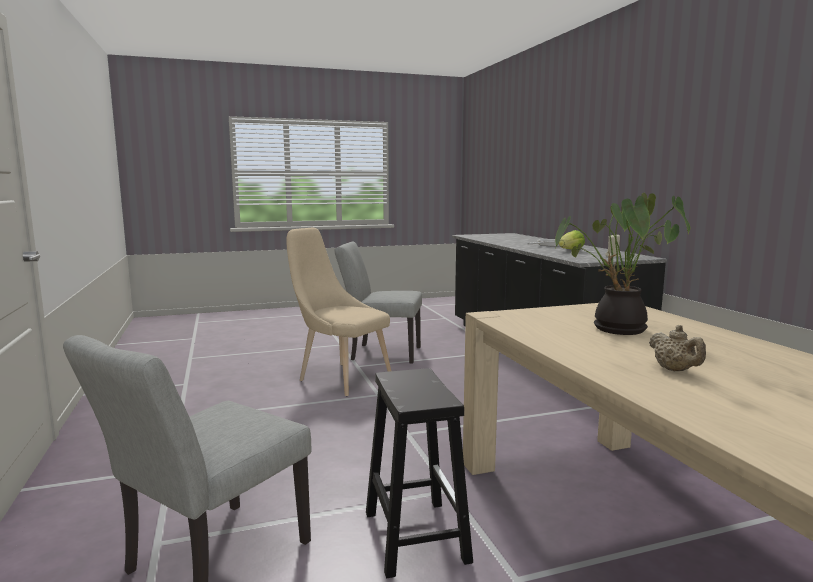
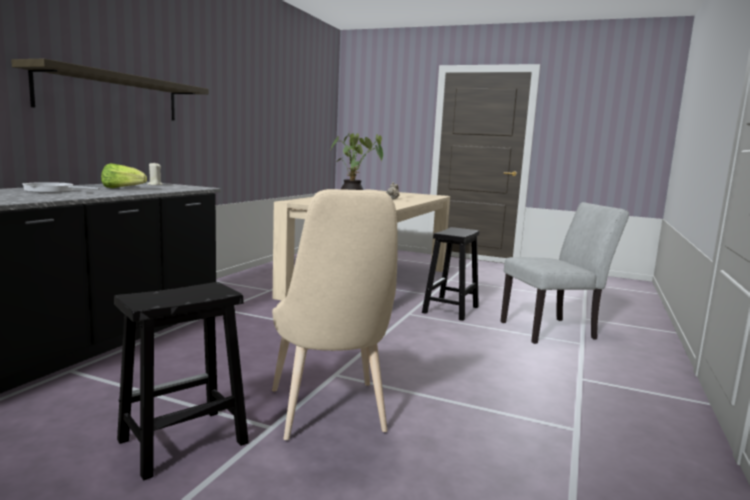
camera: 140 degrees left, 0 degrees up
grey chair [334,242,422,364] -> black stool [114,282,249,480]
none -> shelf [11,59,209,121]

